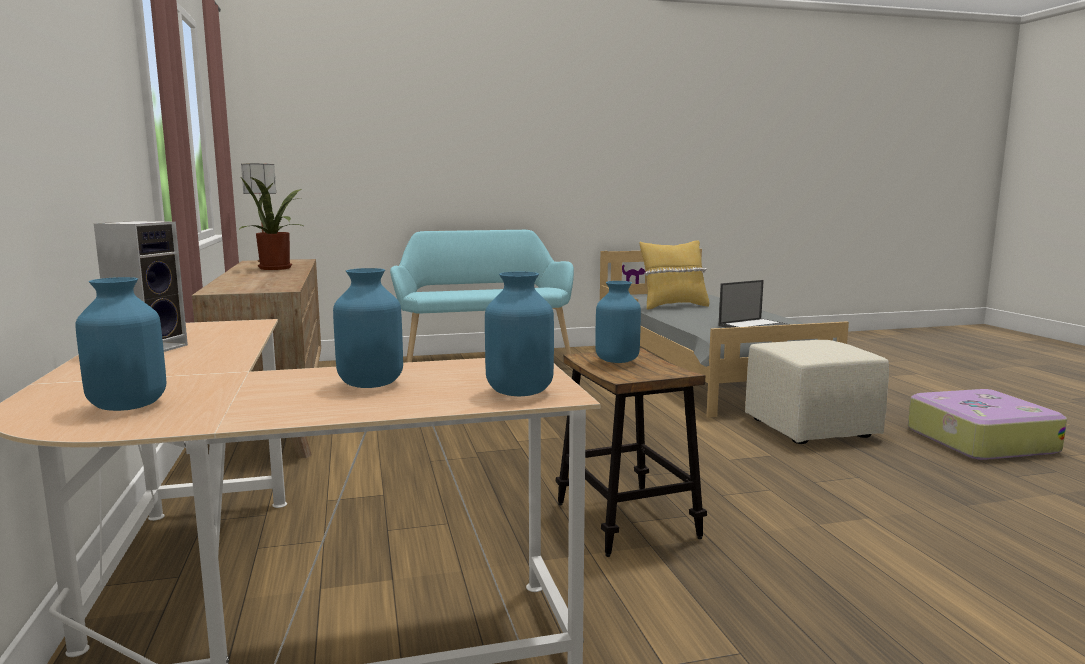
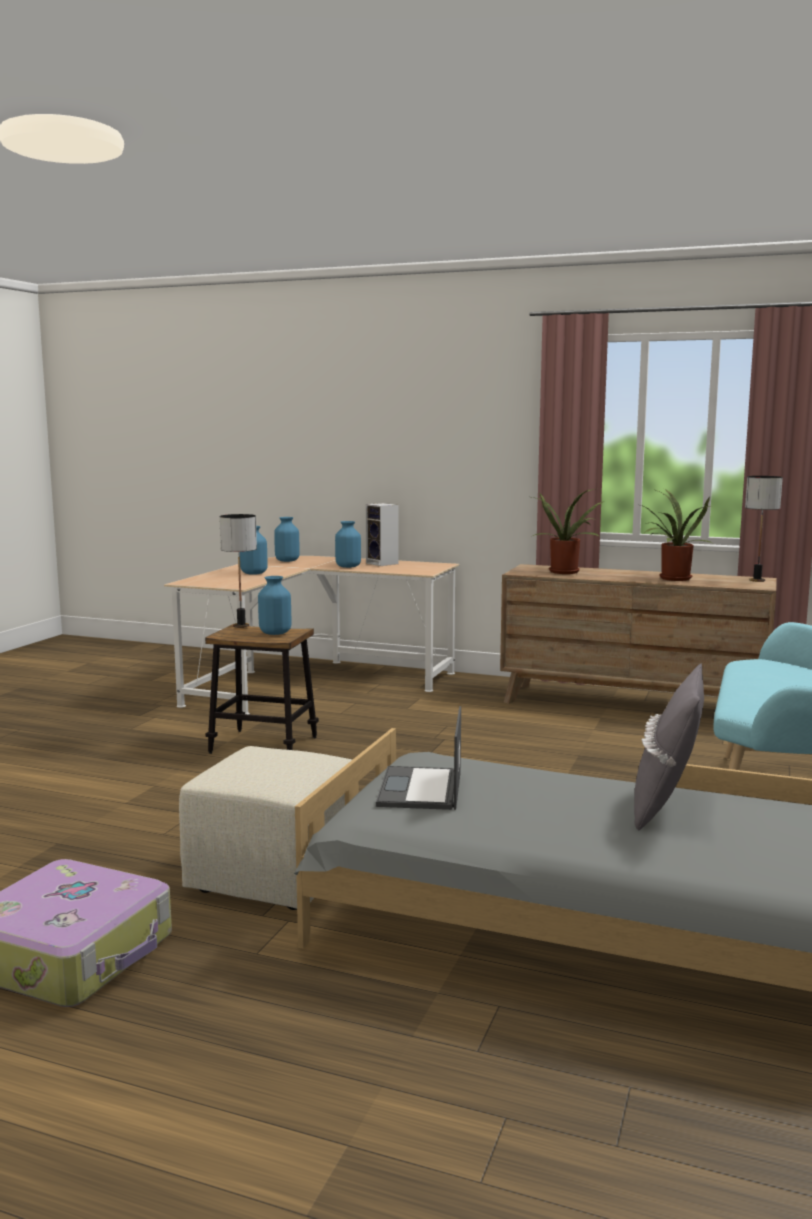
camera: 125 degrees right, 0 degrees up
blue vase [485,271,554,396] -> blue vase moved to [335,521,361,568]
yellow pillow [640,240,709,309] -> grey pillow [634,663,704,831]
none -> table lamp [219,514,257,628]
none -> potted plant [532,489,605,574]

